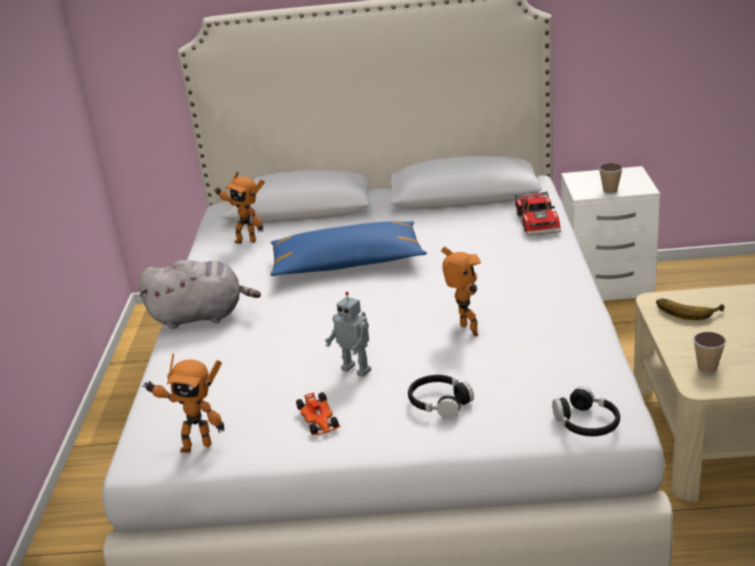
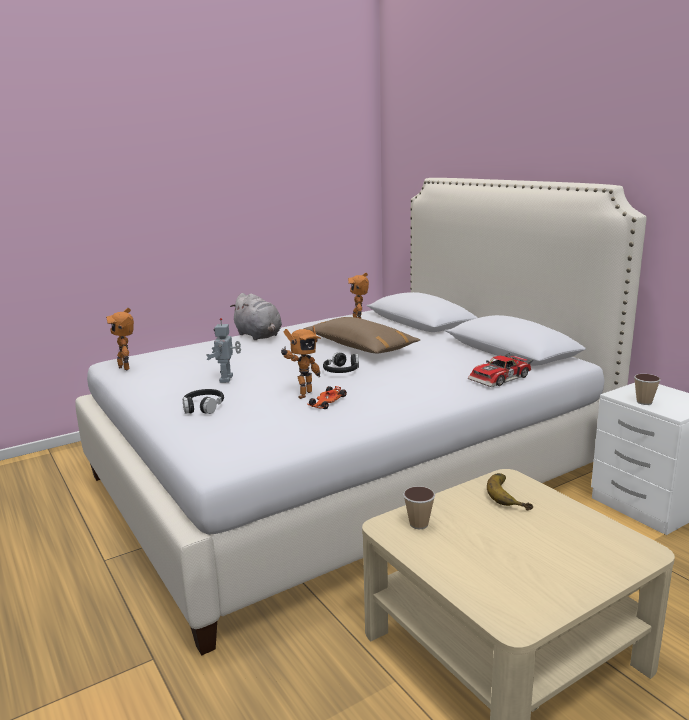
camera: 55 degrees right, 10 degrees down
blue pillow [270,221,427,276] -> brown pillow [304,317,420,354]
toy car [296,392,341,435] -> toy car moved to [307,386,347,409]
black headphones [552,387,620,436] -> black headphones moved to [323,352,359,373]

